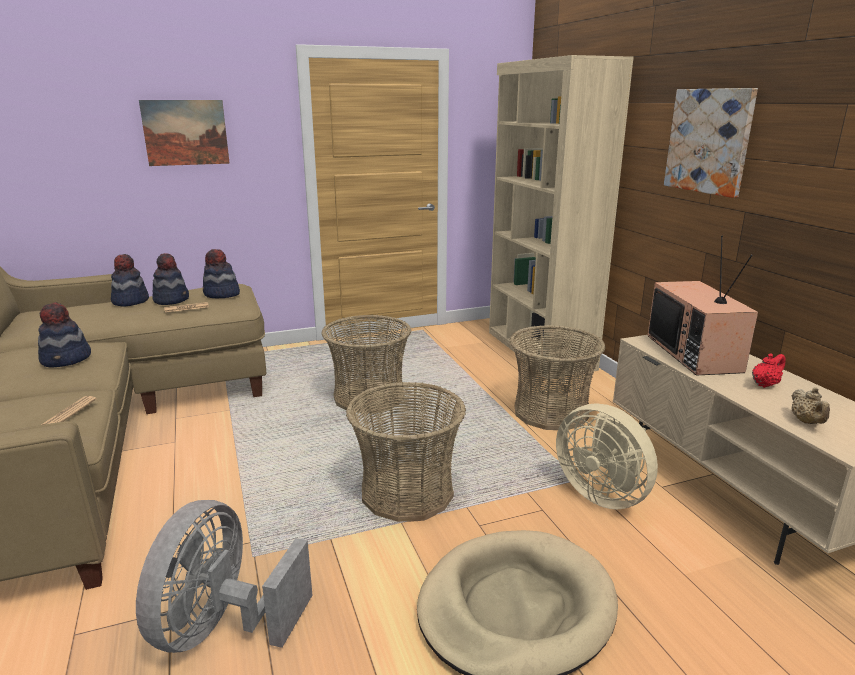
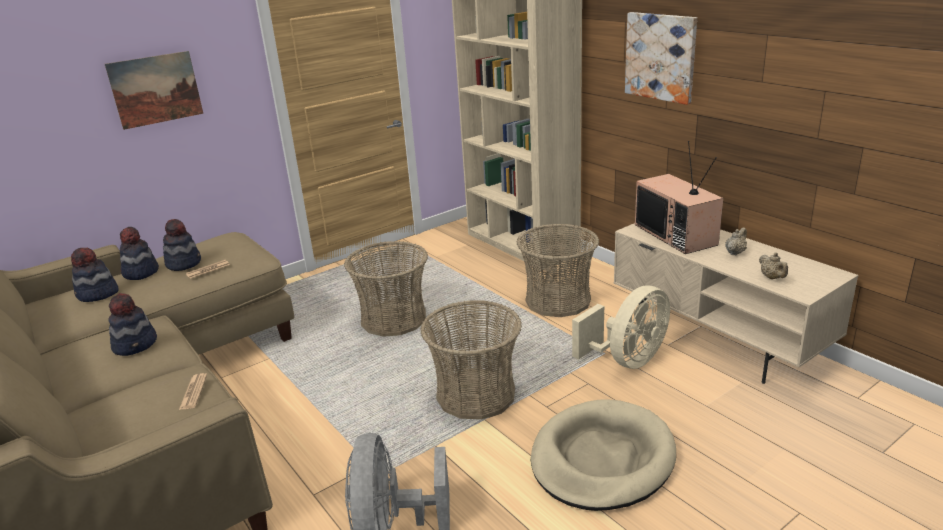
camera: 15 degrees left, 5 degrees up
hat [203,249,240,298] -> hat moved to [71,248,119,302]
beige fan [556,403,658,509] -> beige fan turned 75 degrees counterclockwise [572,285,670,369]
red teapot [752,354,786,388] -> beige teapot [725,227,747,256]

